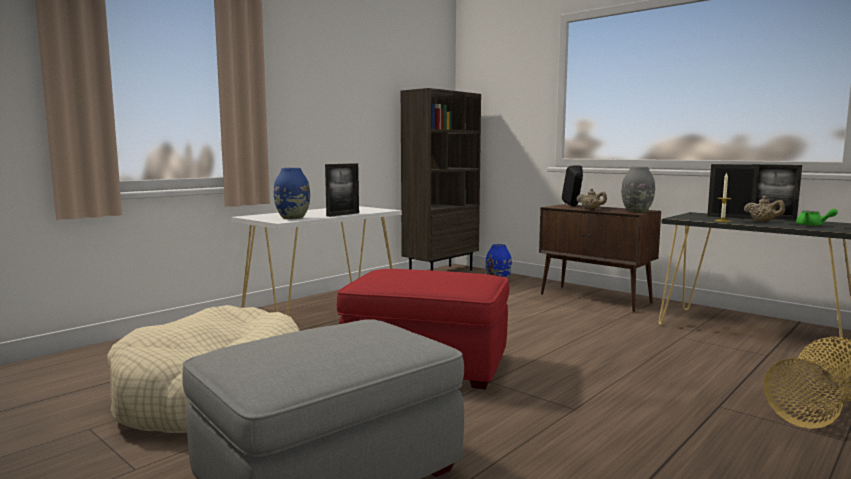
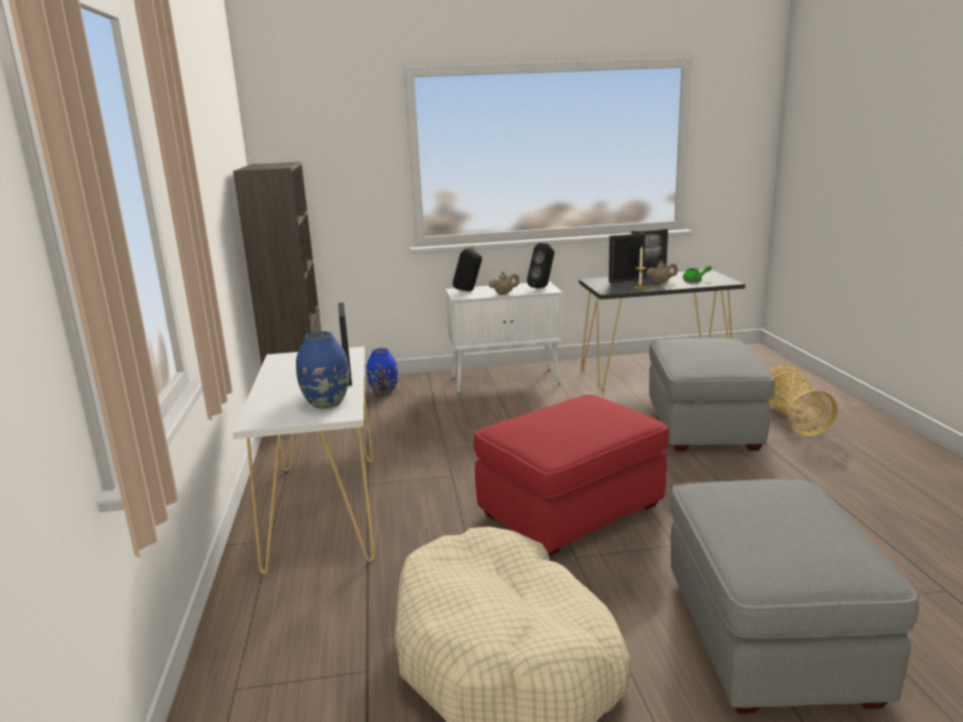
camera: 50 degrees left, 10 degrees up
brown cabinet [539,204,661,312] -> white cabinet [446,281,563,393]
grey vase [622,167,655,212] -> black speaker [527,243,554,288]
none -> grey ottoman [649,338,775,451]

